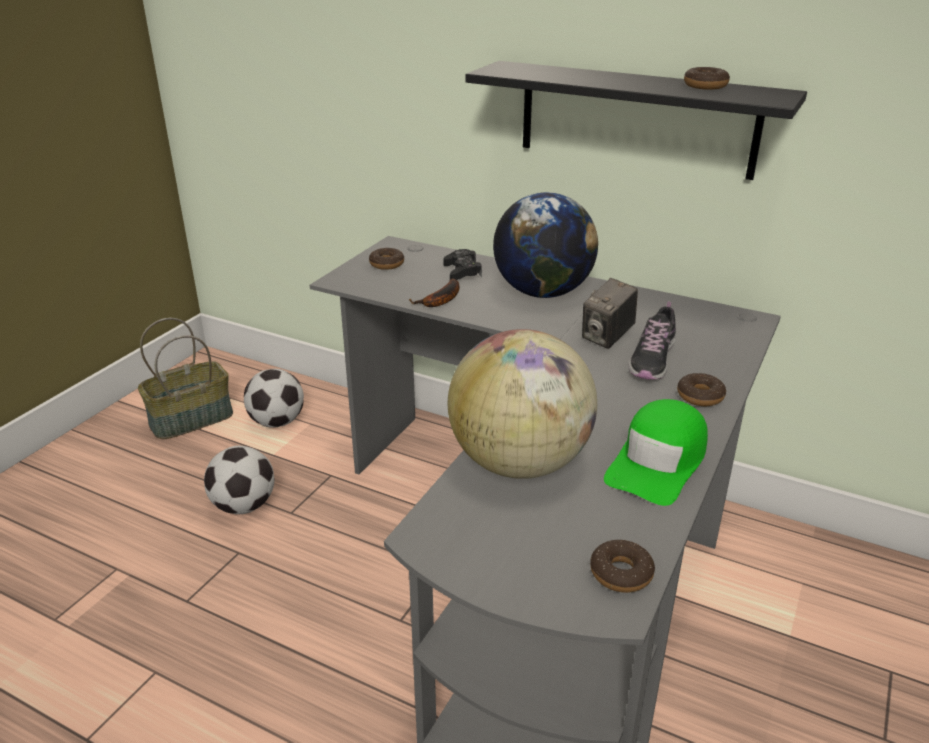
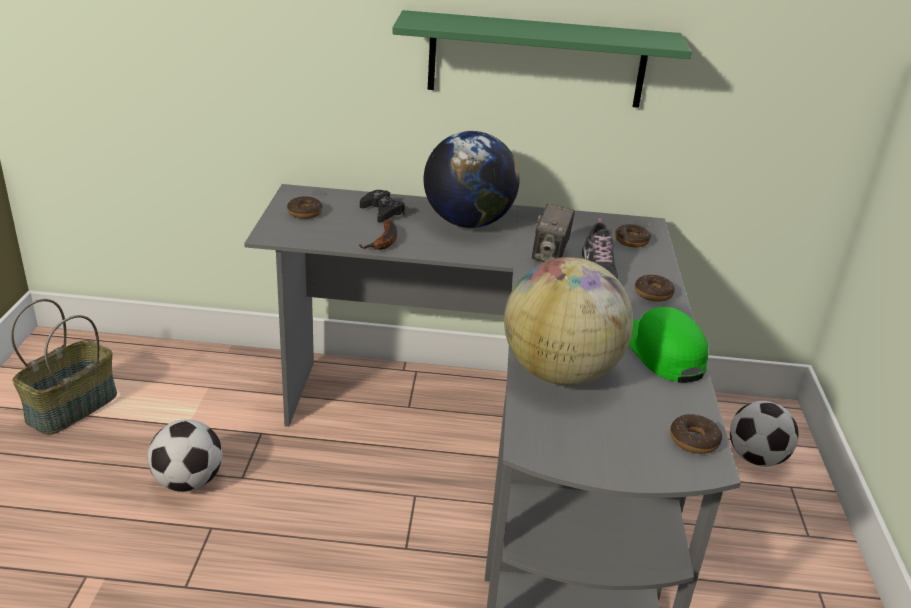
camera: 25 degrees left, 0 degrees up
football [244,369,304,428] -> football moved to [730,401,799,467]
black shelf [466,61,807,180] -> green shelf [392,10,692,108]
green cap [604,399,708,506] -> green cap turned 150 degrees clockwise [629,307,708,383]
donut [684,67,730,90] -> donut moved to [615,224,651,247]

